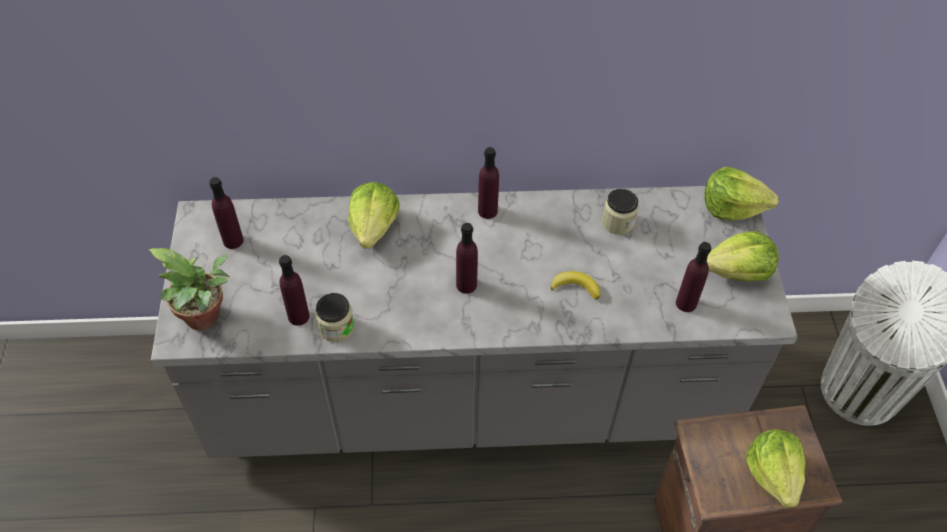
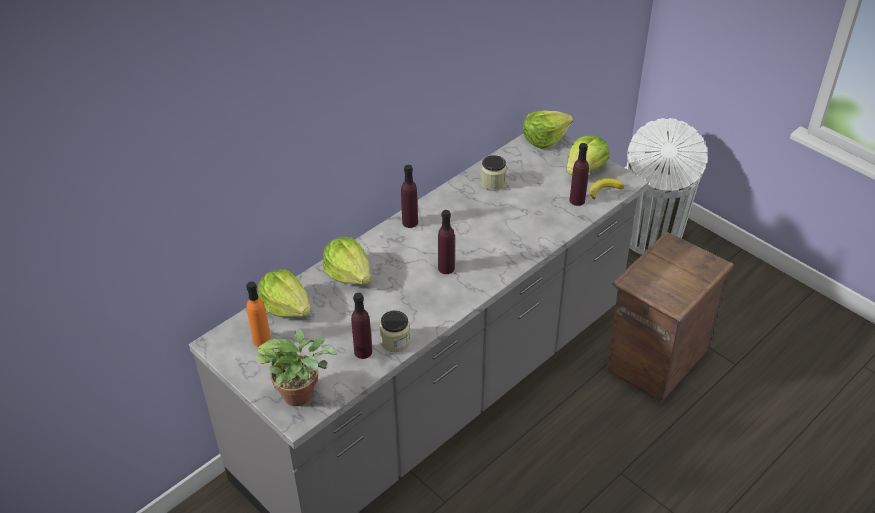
camera: 40 degrees left, 10 degrees down
purple bottle [209,177,244,249] -> orange bottle [246,281,271,347]
banana [551,271,601,300] -> banana moved to [589,178,624,199]
lettuce [746,429,805,508] -> lettuce moved to [258,269,311,317]

